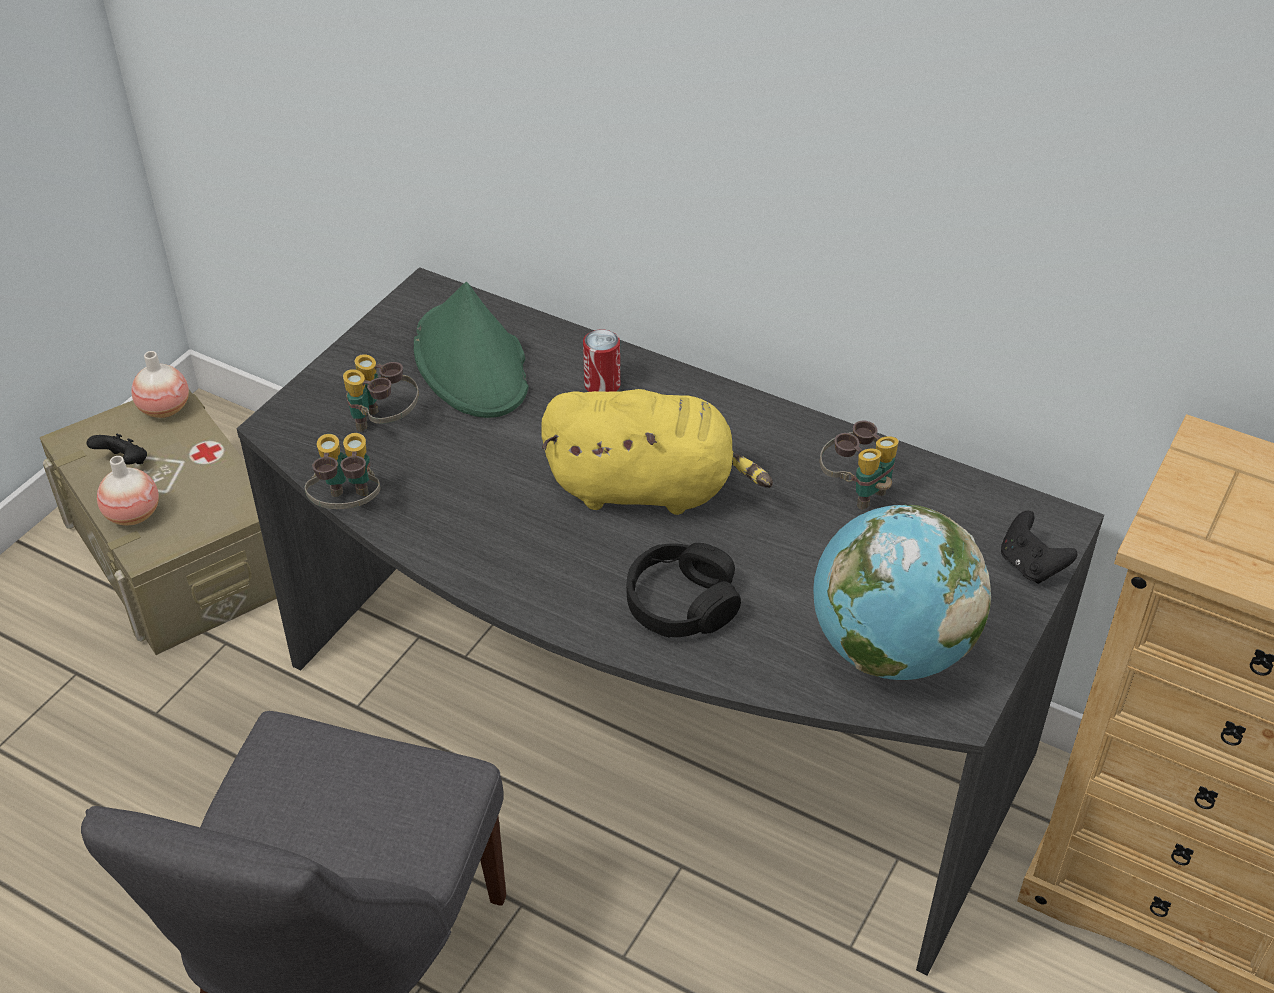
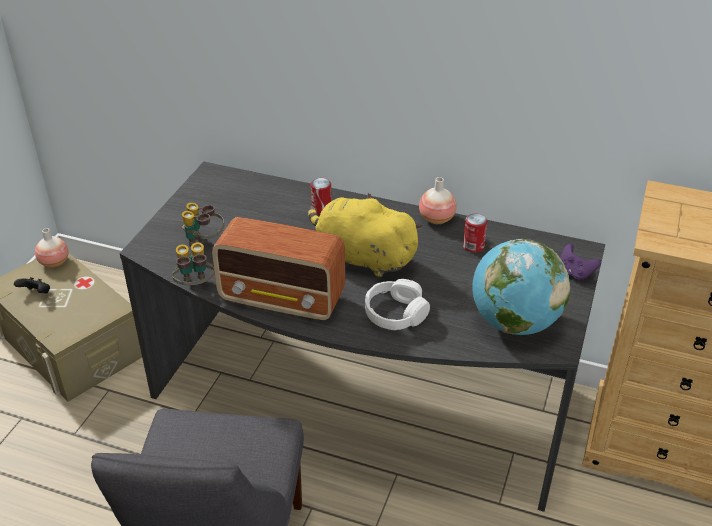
camera: 10 degrees left, 5 degrees down
vase [97,456,159,525] -> vase moved to [419,177,457,224]
green hat [414,282,529,418] -> none
yellow plush toy [541,389,773,515] -> yellow plush toy turned 150 degrees counterclockwise [308,193,423,277]
black headphones [626,543,741,638] -> white headphones [365,279,430,330]
binoculars [820,420,899,510] -> can [463,213,487,253]
black game controller [1001,511,1077,584] -> purple game controller [560,244,601,281]
none -> radio [212,217,345,321]

